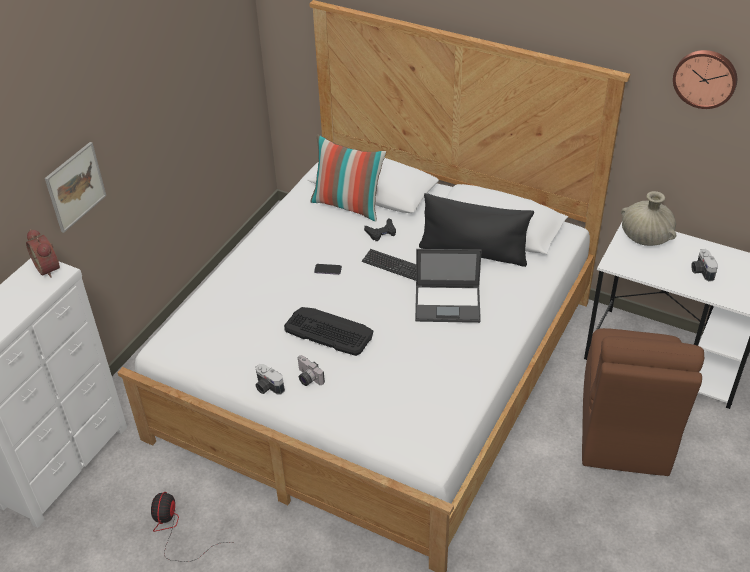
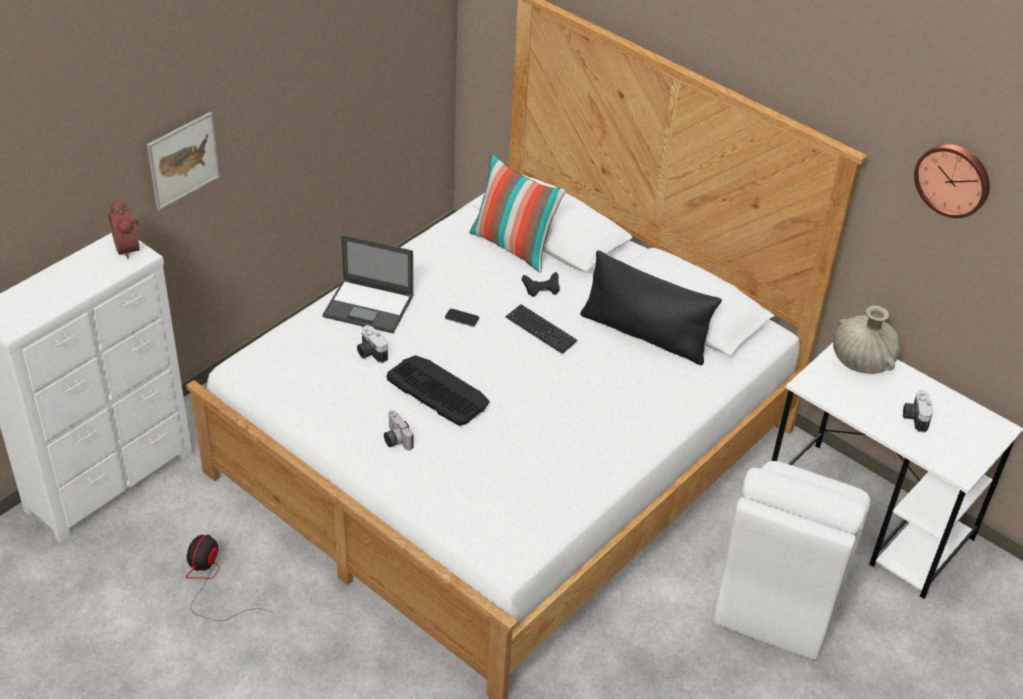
camera: 10 degrees right, 0 degrees up
camera [255,364,285,394] -> camera moved to [357,325,388,363]
laptop [415,249,482,323] -> laptop moved to [322,235,414,333]
brown chair [582,328,704,476] -> white chair [713,461,870,660]

